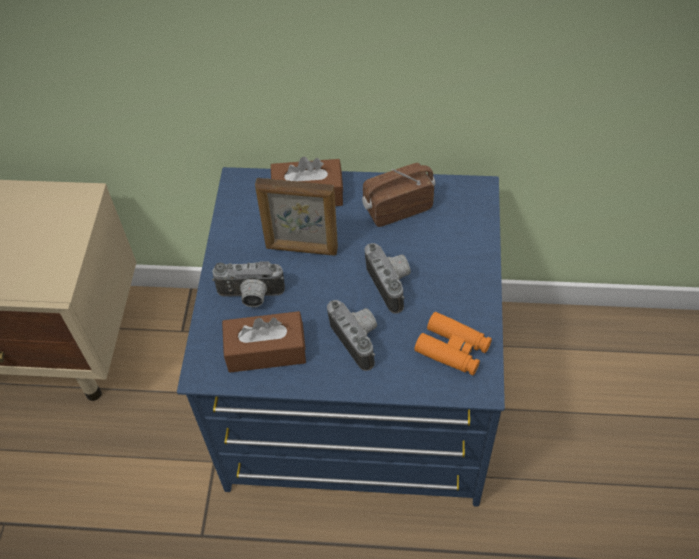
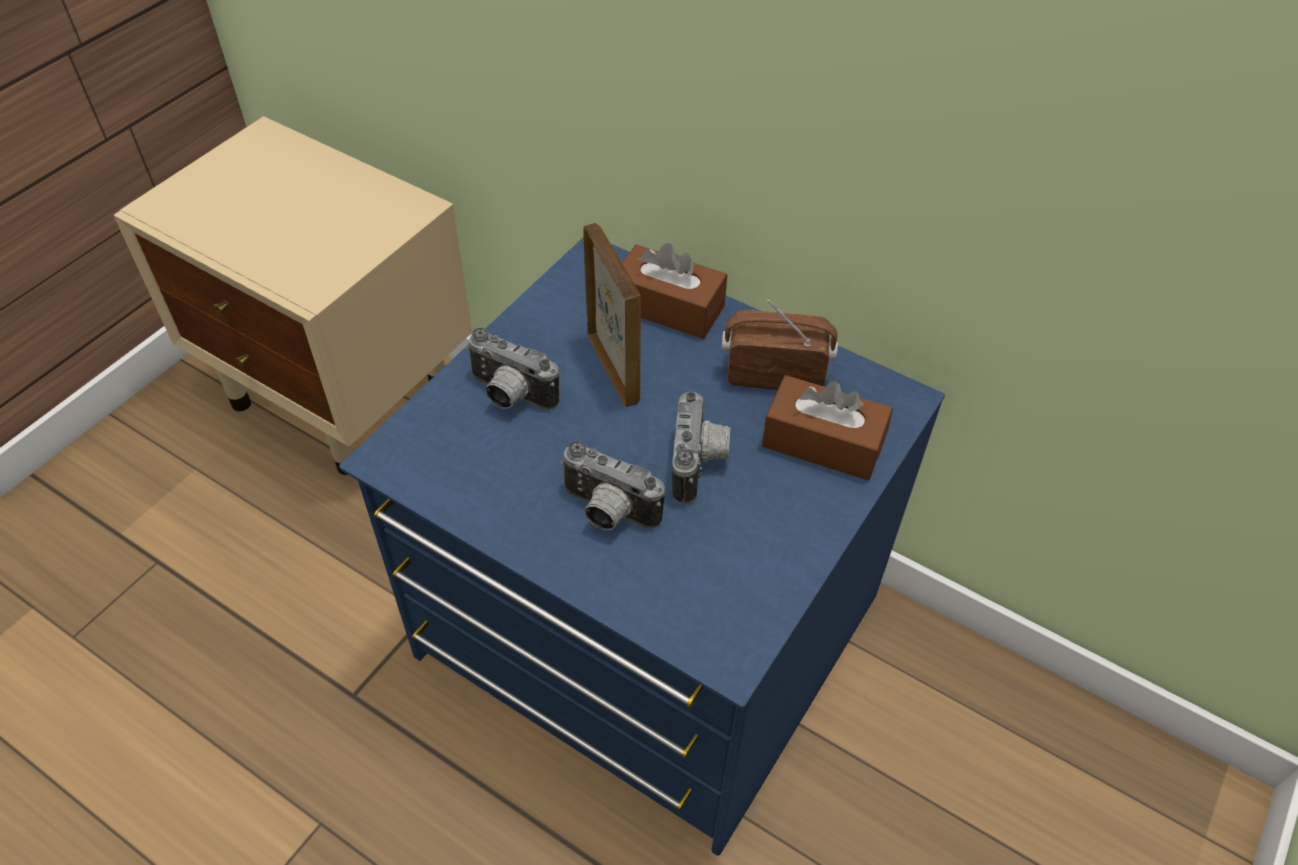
camera: 25 degrees right, 5 degrees down
brown tissue box [222,311,306,373] -> brown tissue box moved to [762,375,893,480]
picture frame [255,177,338,256] -> picture frame turned 150 degrees counterclockwise [583,223,641,407]
camera [327,300,377,371] -> camera turned 120 degrees clockwise [560,441,665,530]
orange binoculars [414,312,492,375] -> none

